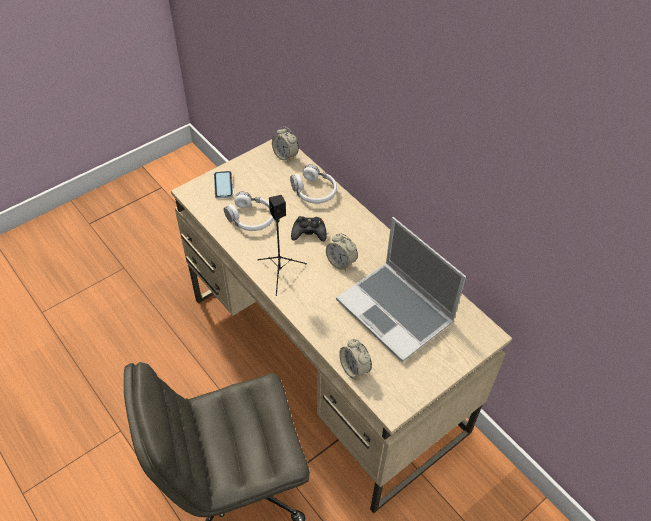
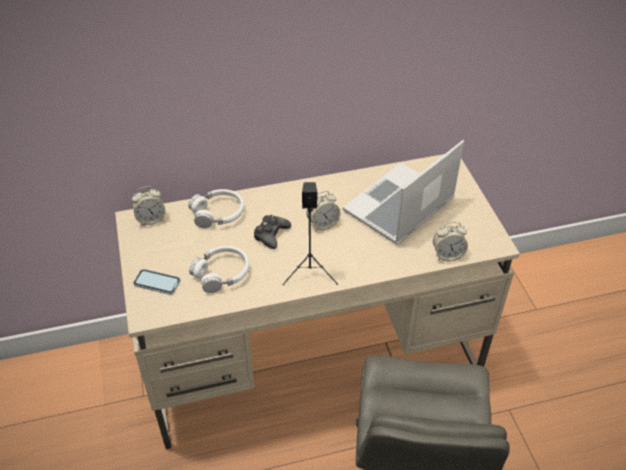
camera: 65 degrees left, 5 degrees down
laptop [336,217,466,362] -> laptop turned 150 degrees clockwise [343,140,464,245]

